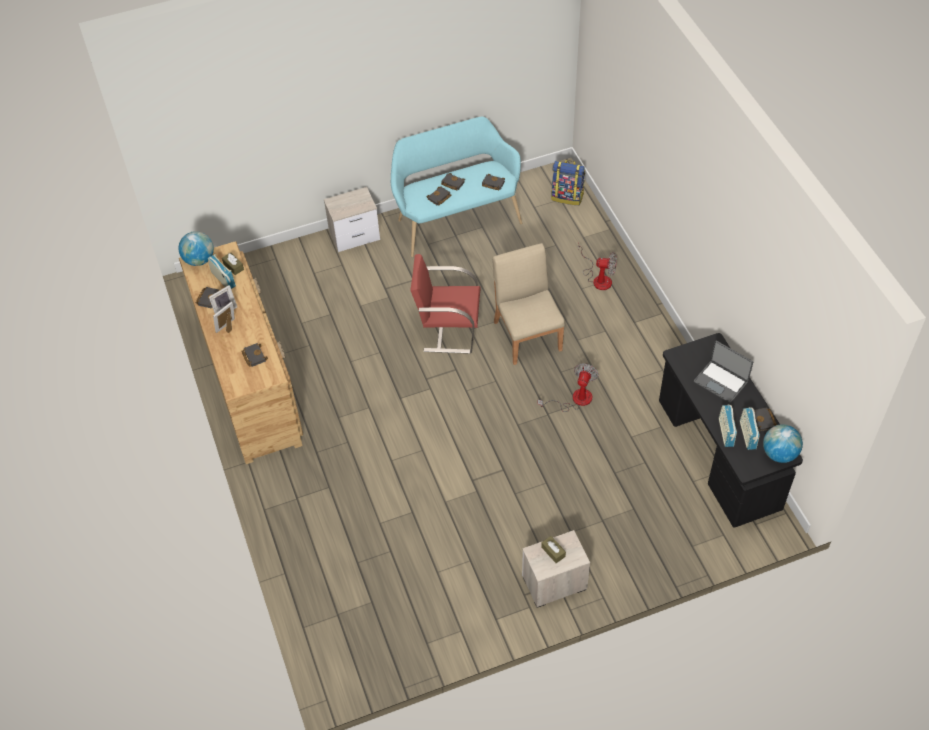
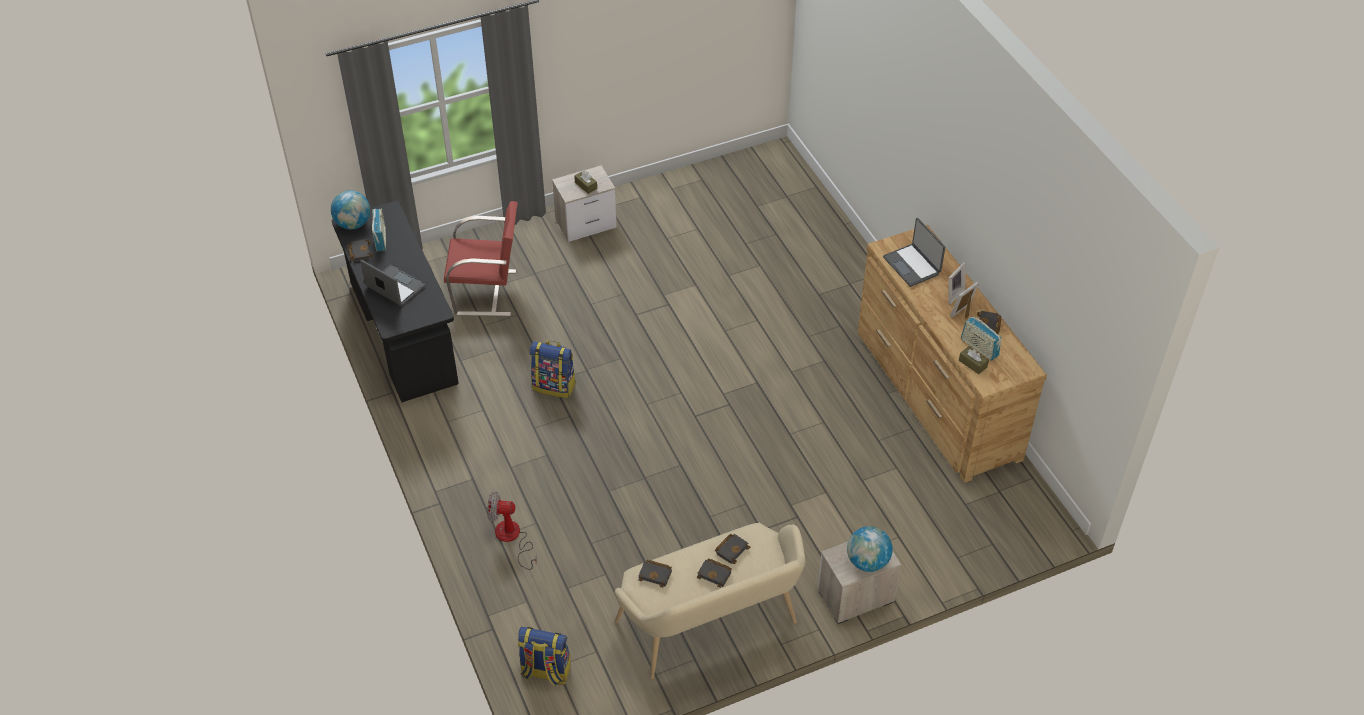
camera: 175 degrees right, 5 degrees down
globe [178,231,214,266] -> globe moved to [847,526,893,572]
black book [241,343,268,367] -> laptop [883,218,945,287]
turquoise bench [391,117,522,257] -> beige bench [615,523,805,679]
red chair [410,254,481,354] -> red chair moved to [444,201,518,316]
beige chair [492,243,565,365] -> none
fan [538,363,599,412] -> backpack [529,340,576,398]
radio [719,405,737,447] -> none

